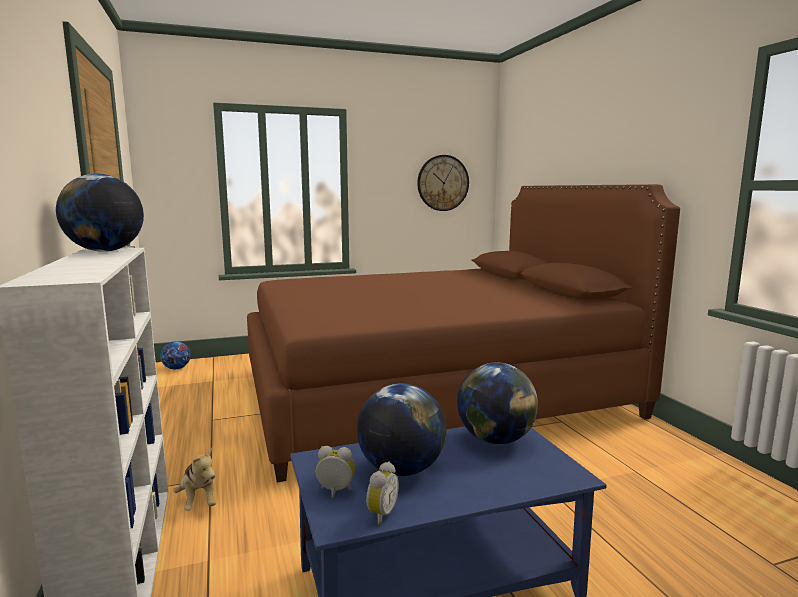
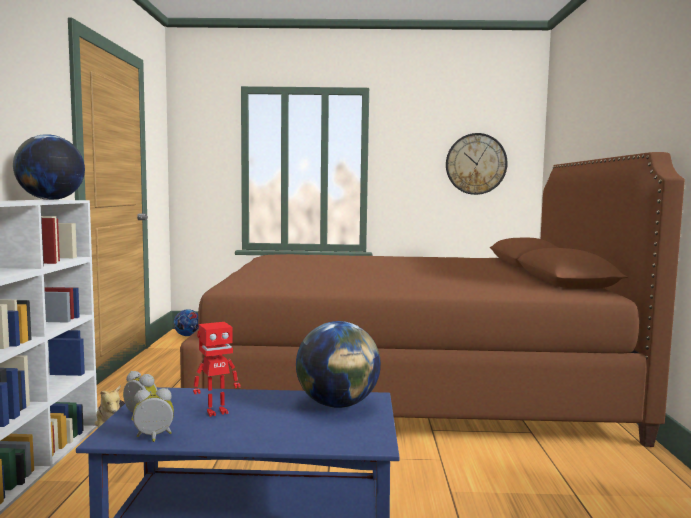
camera: 20 degrees right, 5 degrees down
globe [357,383,446,476] -> toy robot [193,322,241,417]
alarm clock [366,461,399,525] -> alarm clock turned 150 degrees counterclockwise [133,388,174,442]

